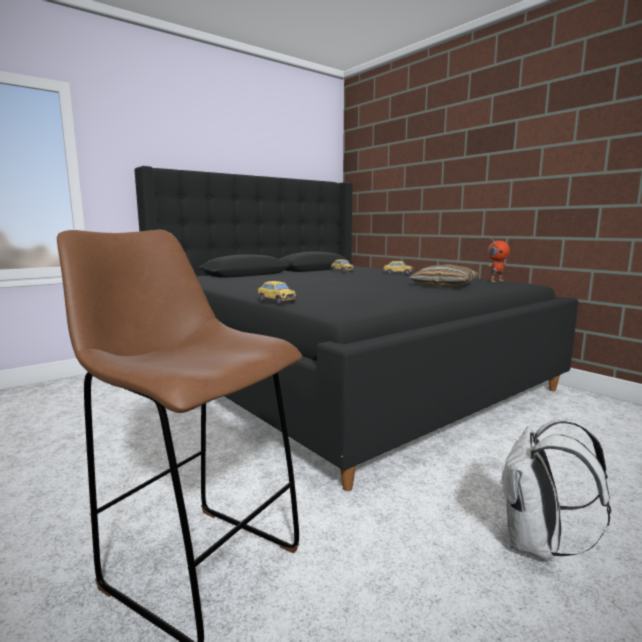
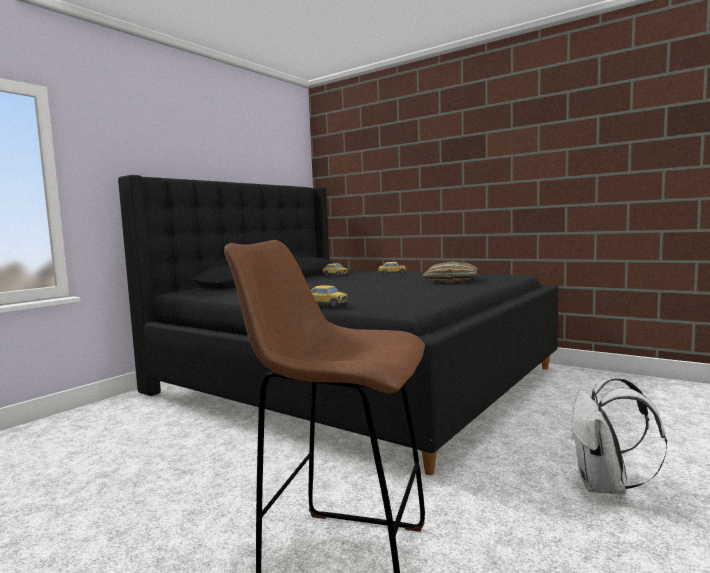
camera: 15 degrees left, 5 degrees down
toy robot [488,238,510,282] -> none

